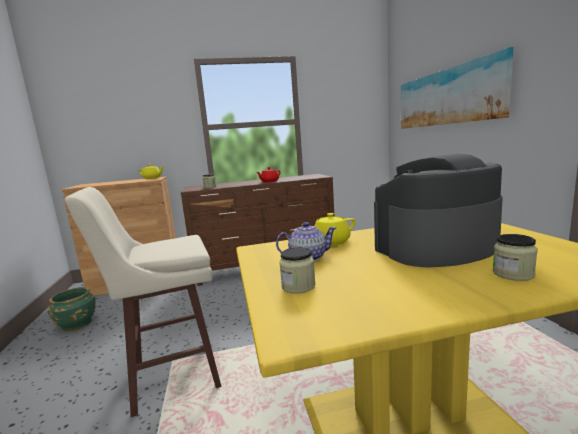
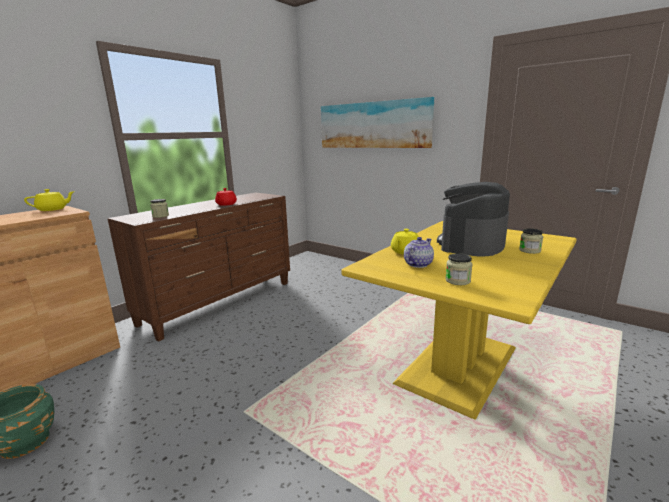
camera: 40 degrees left, 5 degrees up
beige stool [65,187,221,417] -> none

